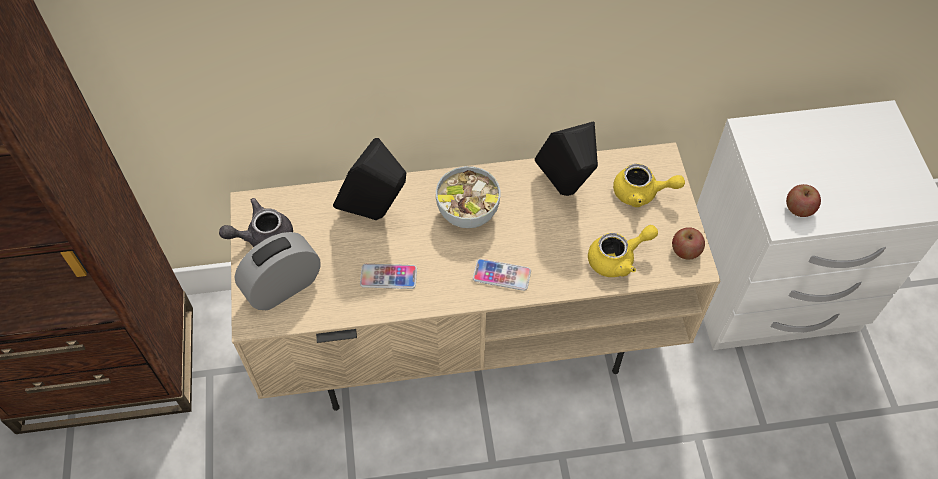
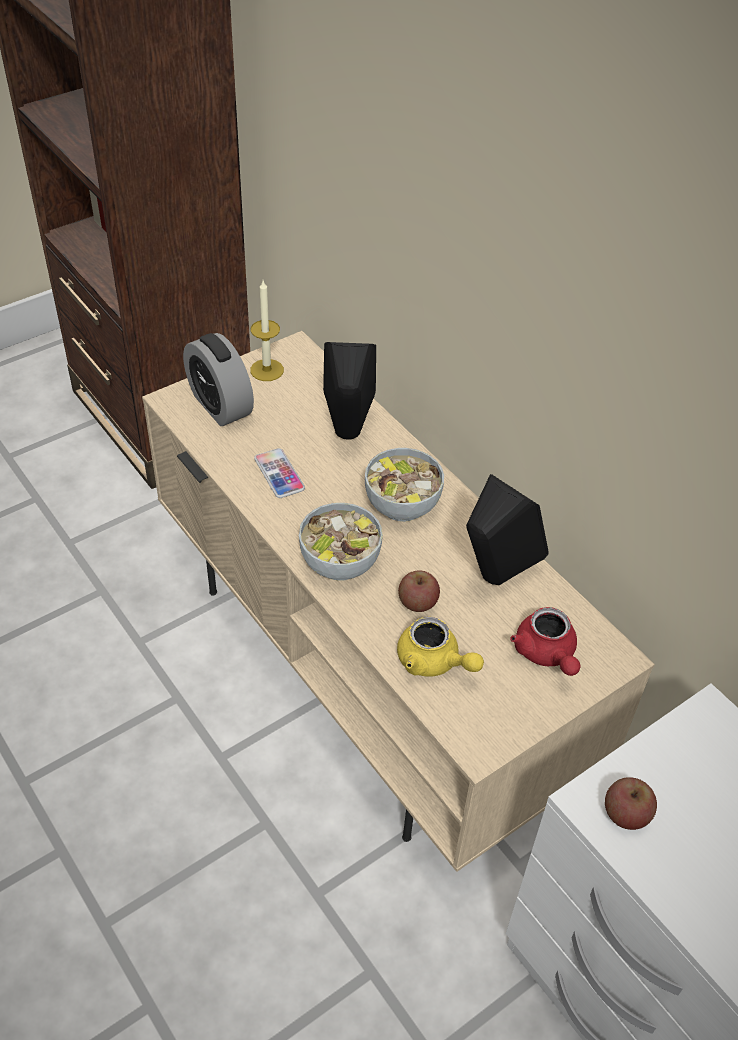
camera: 60 degrees right, 10 degrees down
grey teapot [219,198,293,247] -> candle [250,281,284,381]
alarm clock [235,232,321,310] -> alarm clock turned 150 degrees counterclockwise [183,333,254,426]
phone [473,259,531,291] -> bowl [299,503,383,581]
yellow teapot [613,164,685,207] -> red teapot [510,607,581,676]
apple [672,227,705,260] -> apple moved to [398,570,440,612]

